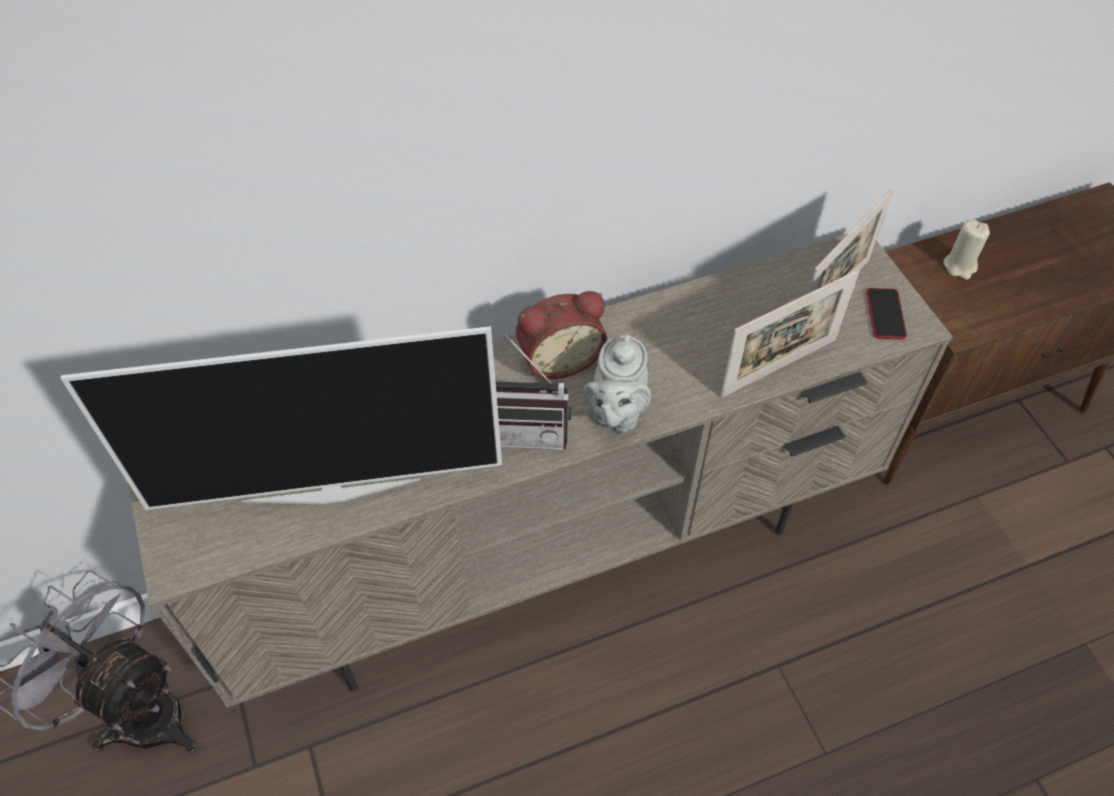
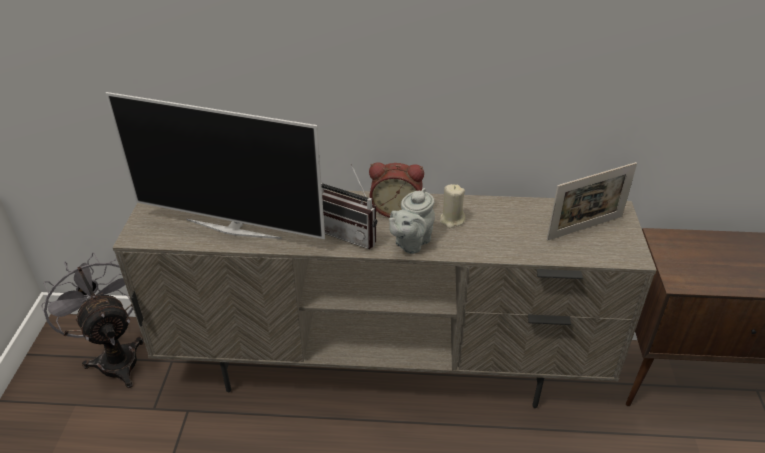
camera: 25 degrees right, 15 degrees down
picture frame [720,270,860,398] -> none
phone [866,288,907,339] -> none
beige candle [943,219,990,280] -> beige candle moved to [440,184,466,228]

